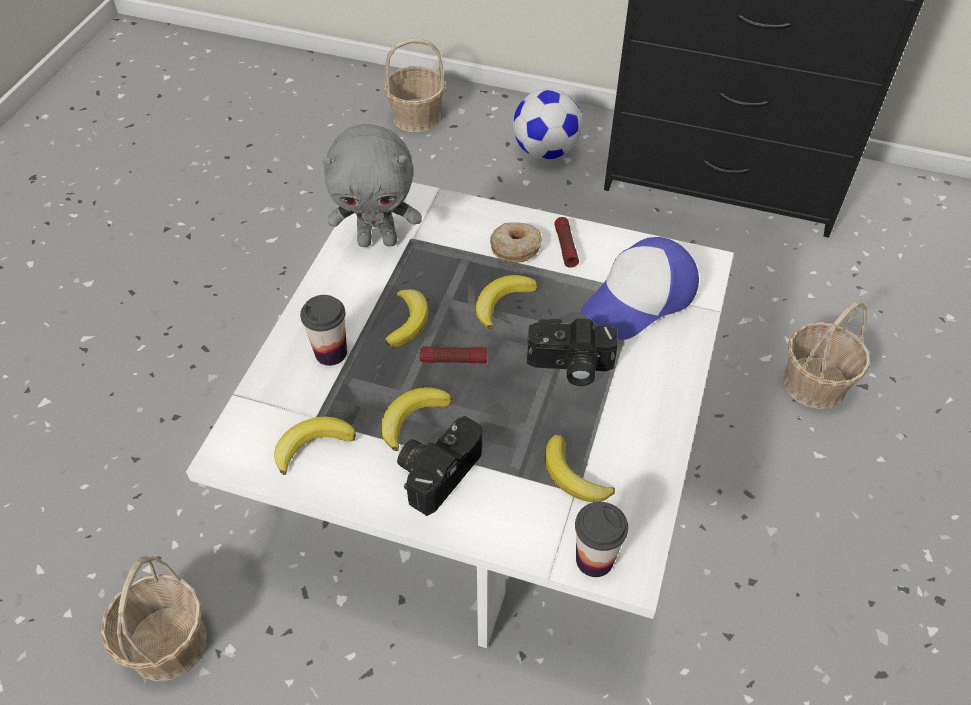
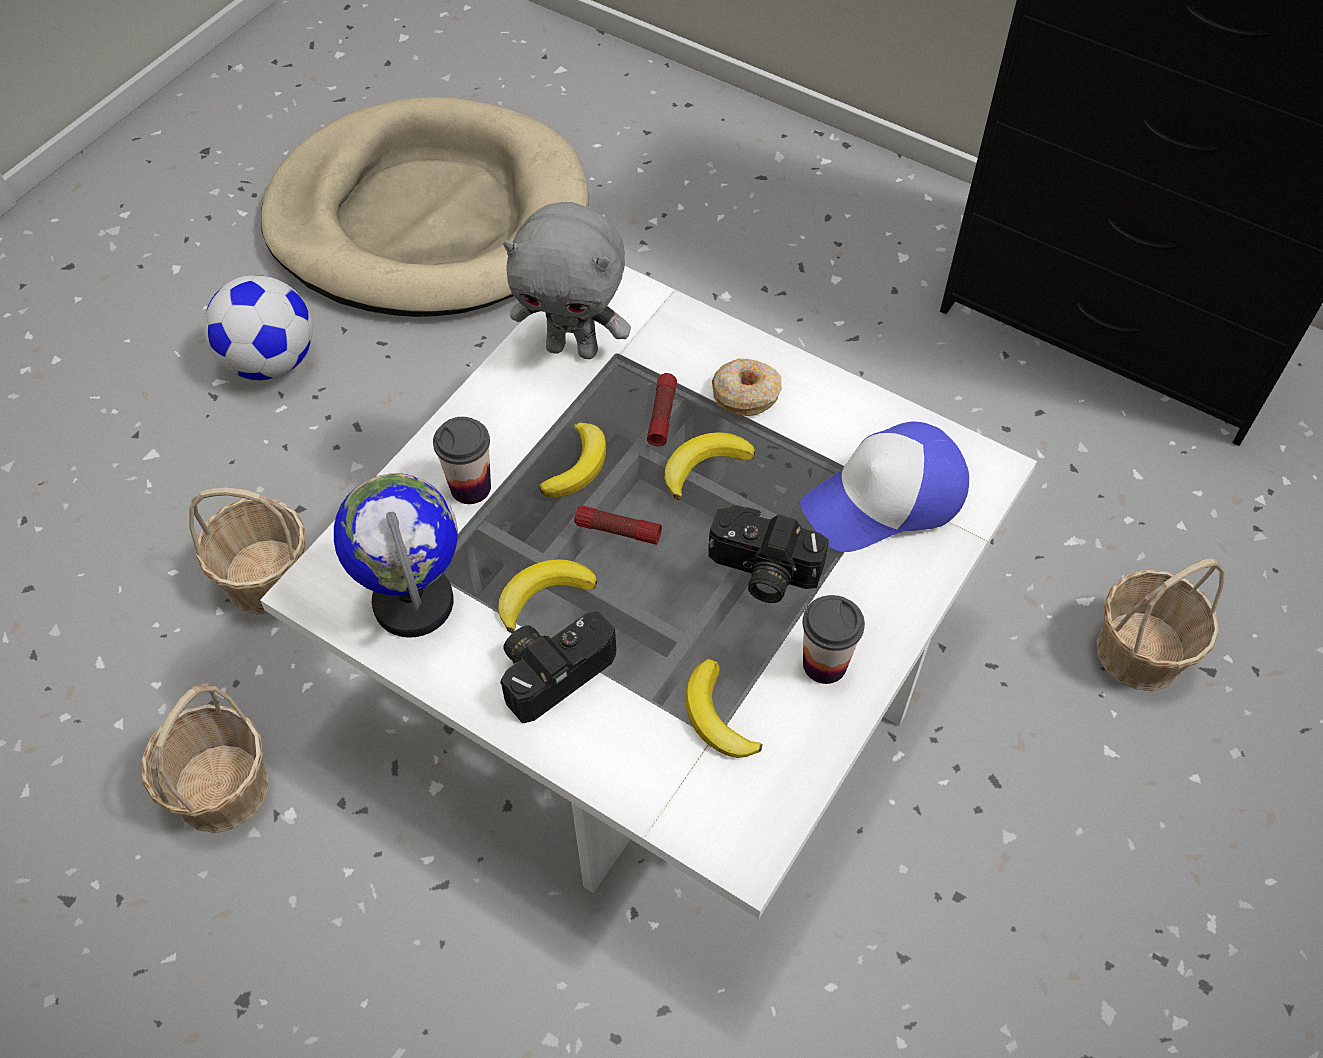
camera: 15 degrees right, 5 degrees up
banana [274,417,356,475] -> globe [334,474,458,638]
basket [384,39,445,133] -> basket moved to [189,488,305,615]
football [513,88,582,160] -> football moved to [204,275,313,380]
flashlight [554,217,579,268] -> flashlight moved to [647,373,677,446]
cup [575,502,628,577] -> cup moved to [803,595,865,684]
none -> beige dog bed [261,97,589,317]

